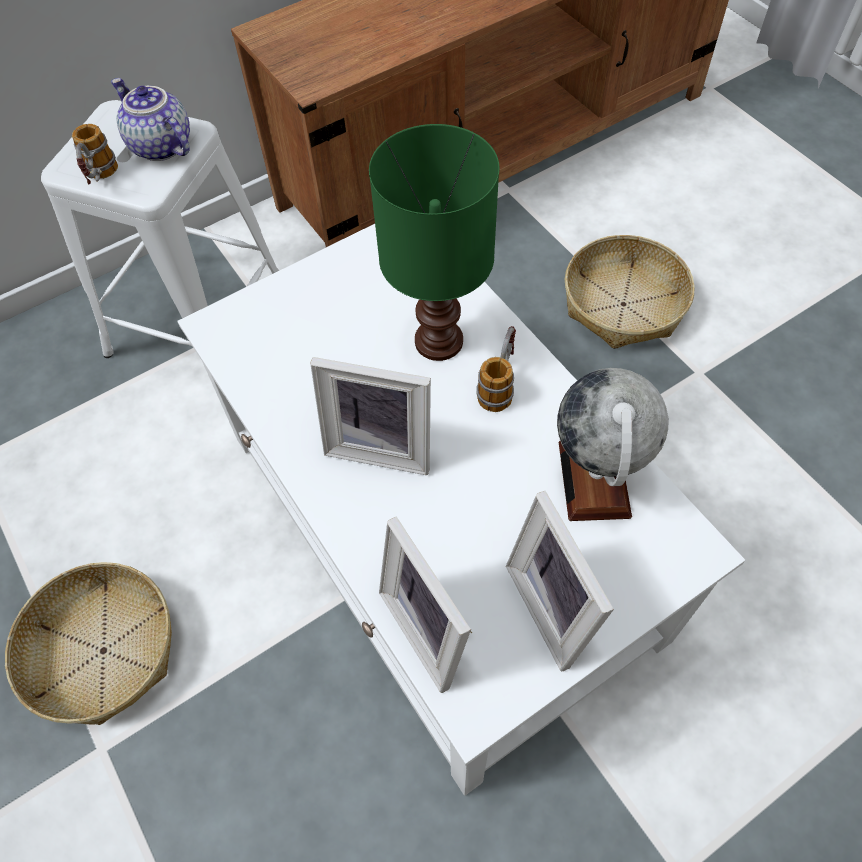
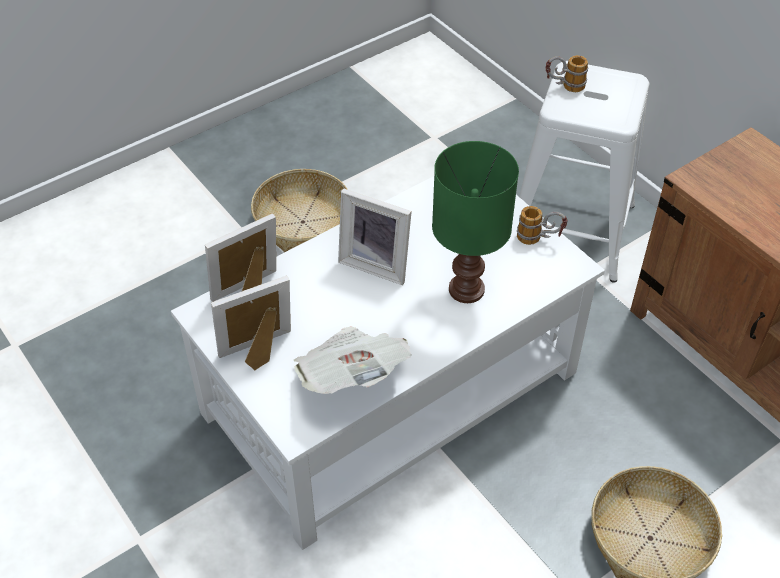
camera: 85 degrees right, 10 degrees down
teapot [111,78,190,161] -> none
picture frame [310,357,431,475] -> picture frame turned 75 degrees counterclockwise [338,188,412,285]
mug [476,326,516,412] -> mug moved to [517,206,568,245]
globe [557,368,668,521] -> newspaper [294,326,412,394]

